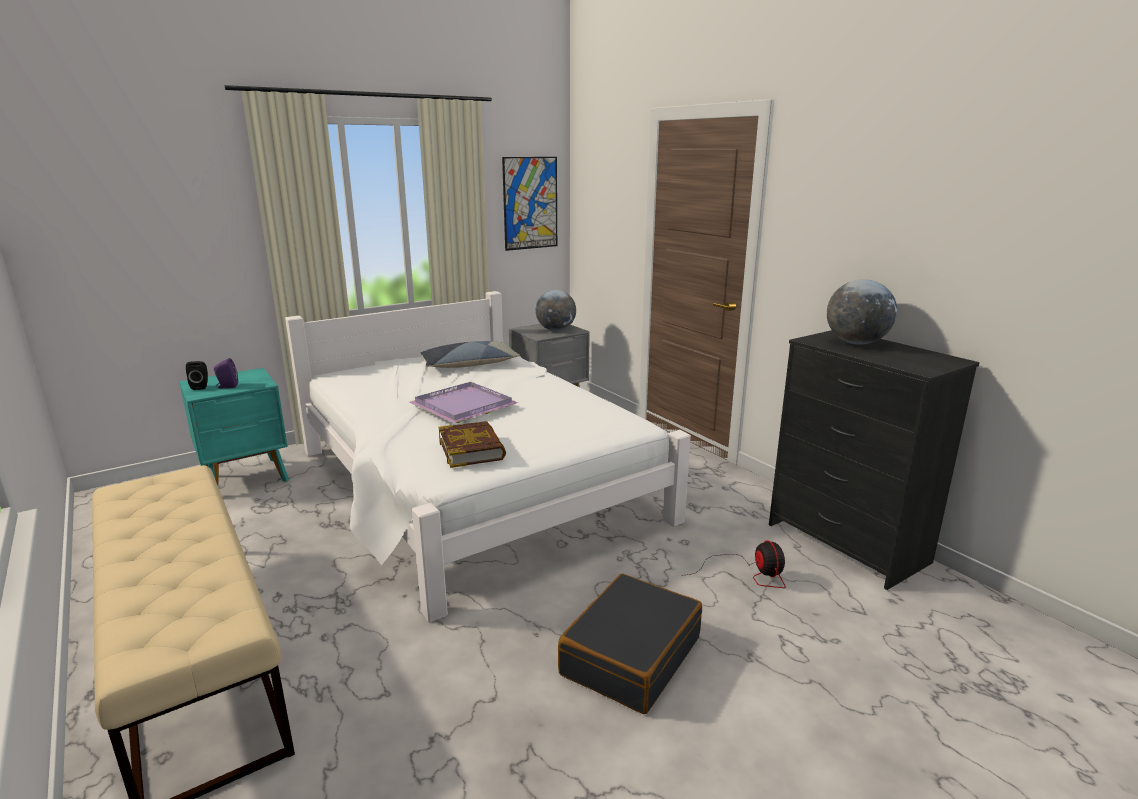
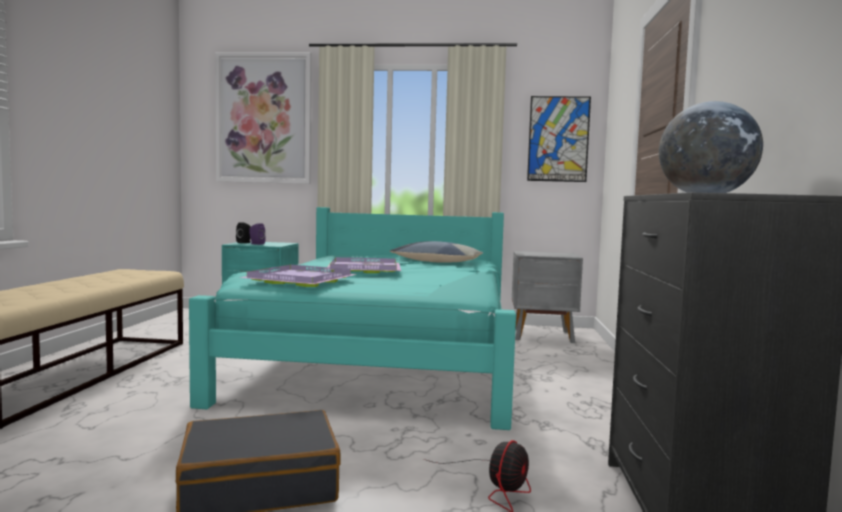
camera: 40 degrees right, 15 degrees down
white bed [285,291,691,622] -> turquoise bed [189,207,516,430]
book [438,421,506,468] -> purple tray [239,265,357,287]
globe [536,290,576,331] -> none
none -> picture [215,52,312,184]

